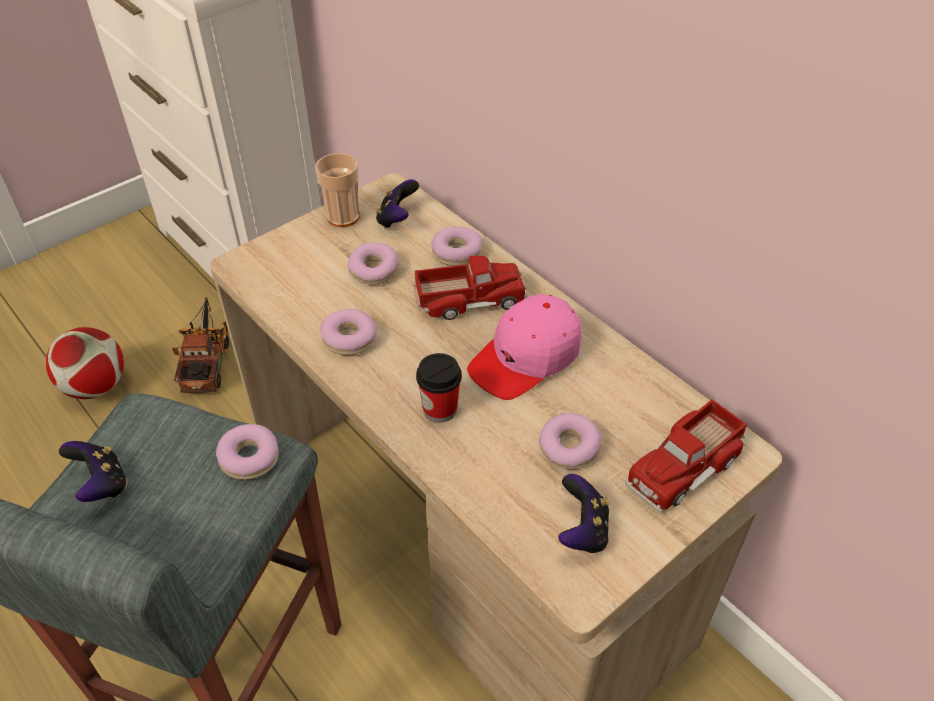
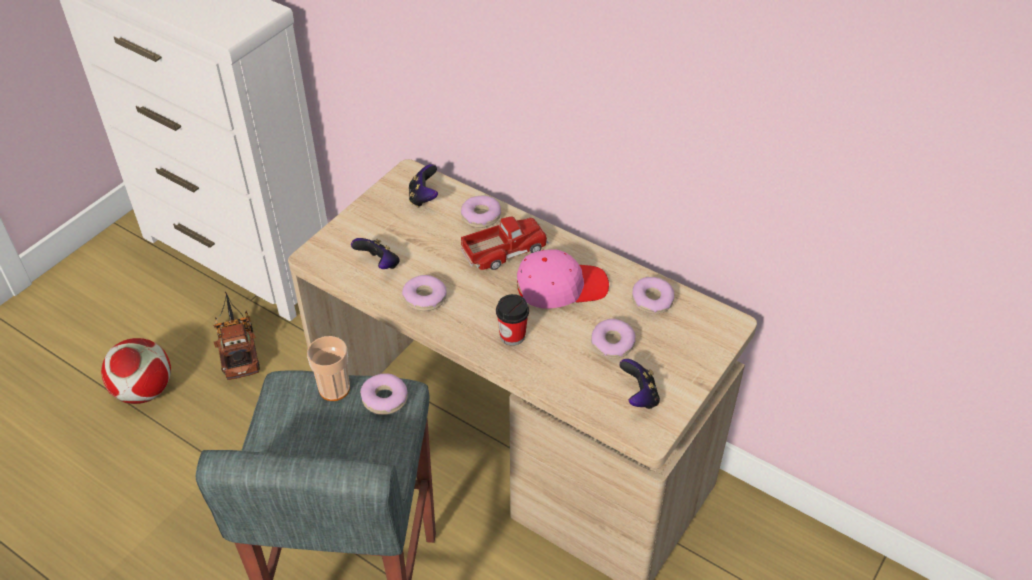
camera: 15 degrees left, 0 degrees up
game controller [59,441,128,502] -> game controller moved to [351,238,400,269]
cup [315,153,360,227] -> cup moved to [307,336,350,401]
donut [348,242,399,285] -> donut moved to [632,277,674,314]
pink cap [467,294,581,400] -> pink cap turned 135 degrees counterclockwise [517,250,609,309]
toy truck [625,399,747,513] -> none

